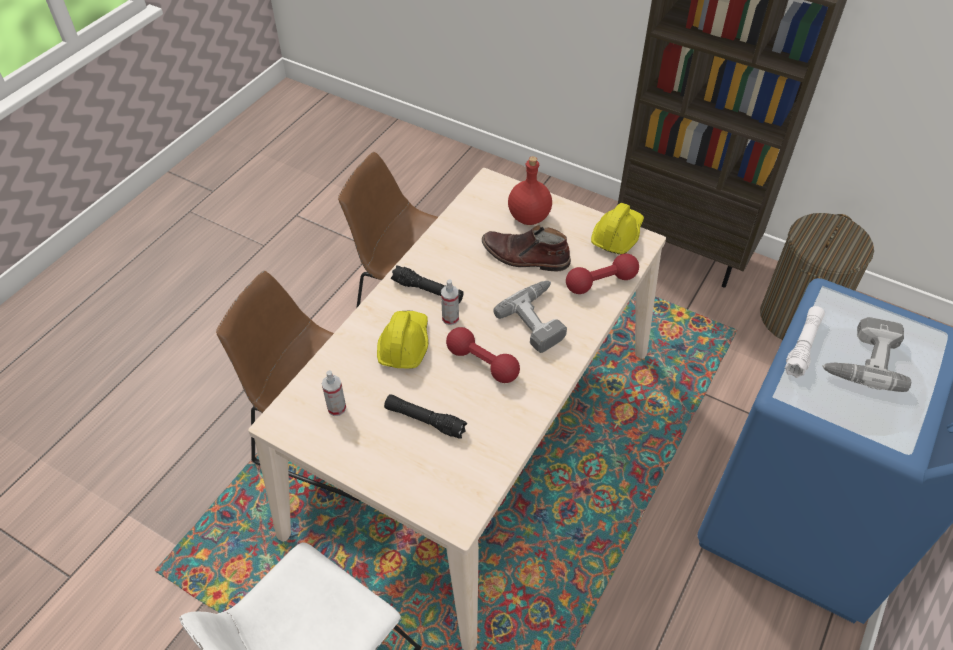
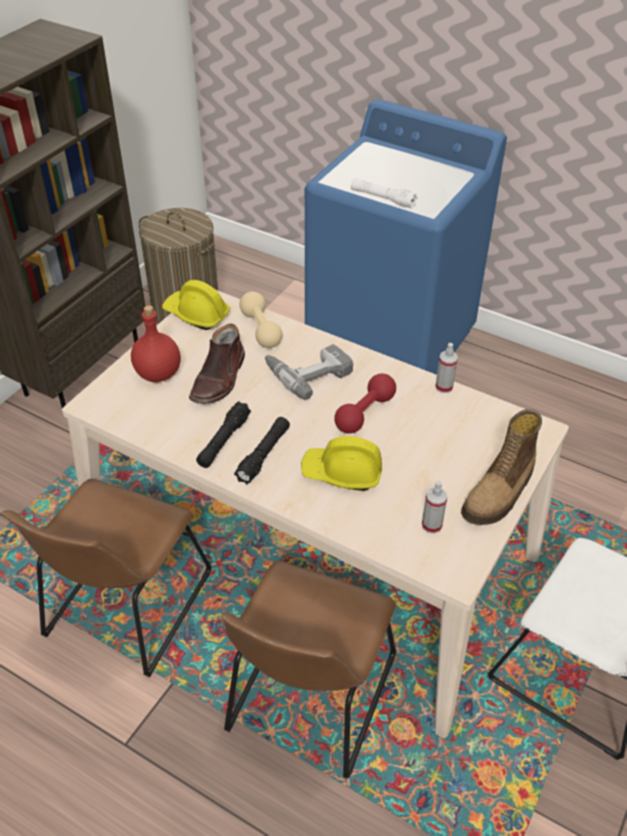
camera: 90 degrees left, 5 degrees down
black flashlight [384,394,467,439] -> black flashlight moved to [196,401,251,468]
spray bottle [441,280,459,325] -> spray bottle moved to [435,343,458,393]
red dumbbell [566,254,639,294] -> beige dumbbell [240,292,282,348]
power drill [822,317,911,392] -> none
none -> boot [461,409,542,525]

